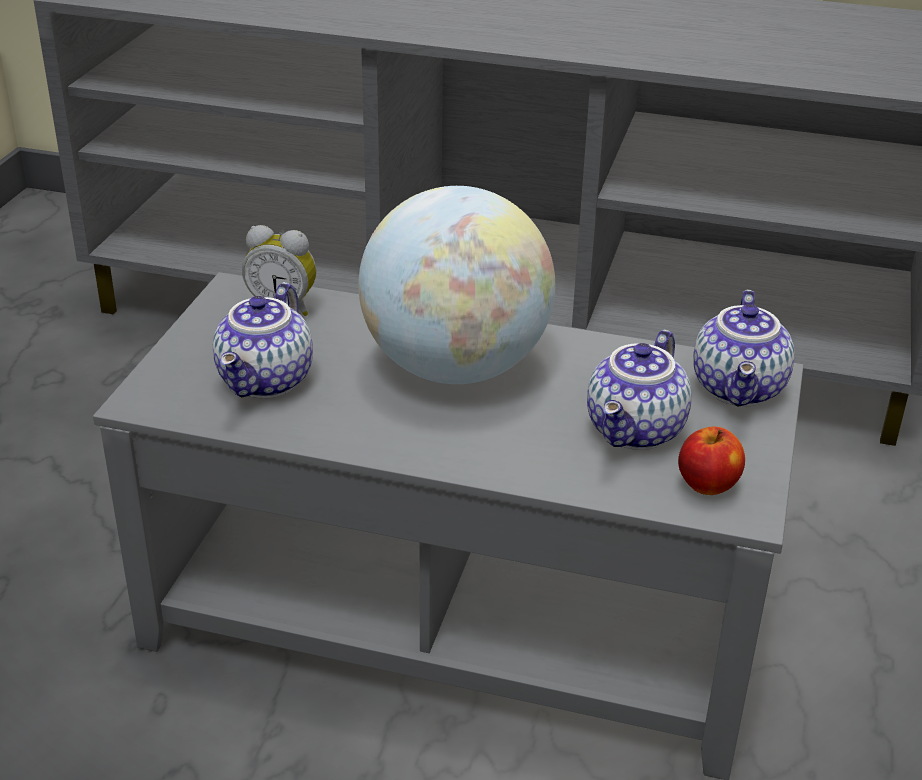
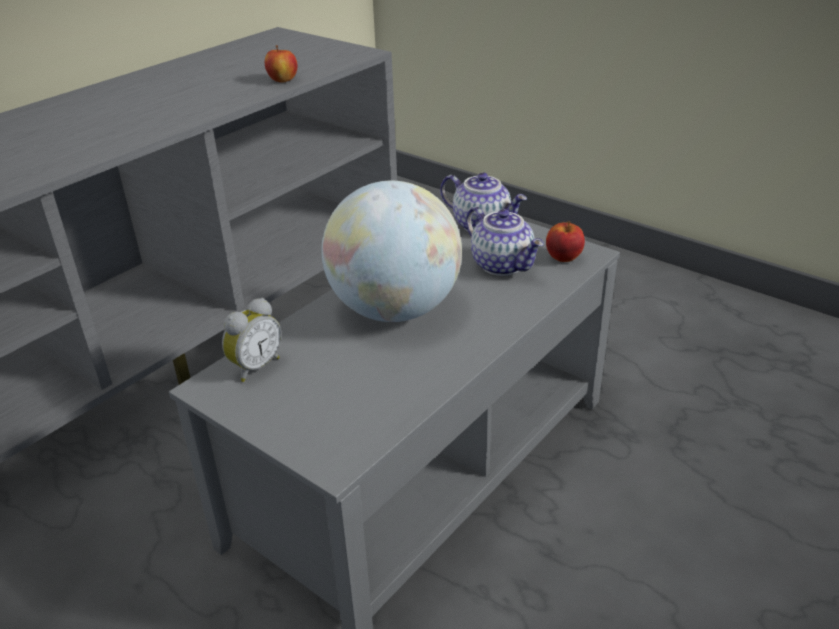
camera: 65 degrees left, 0 degrees up
teapot [213,282,313,398] -> none
none -> apple [265,45,298,83]

